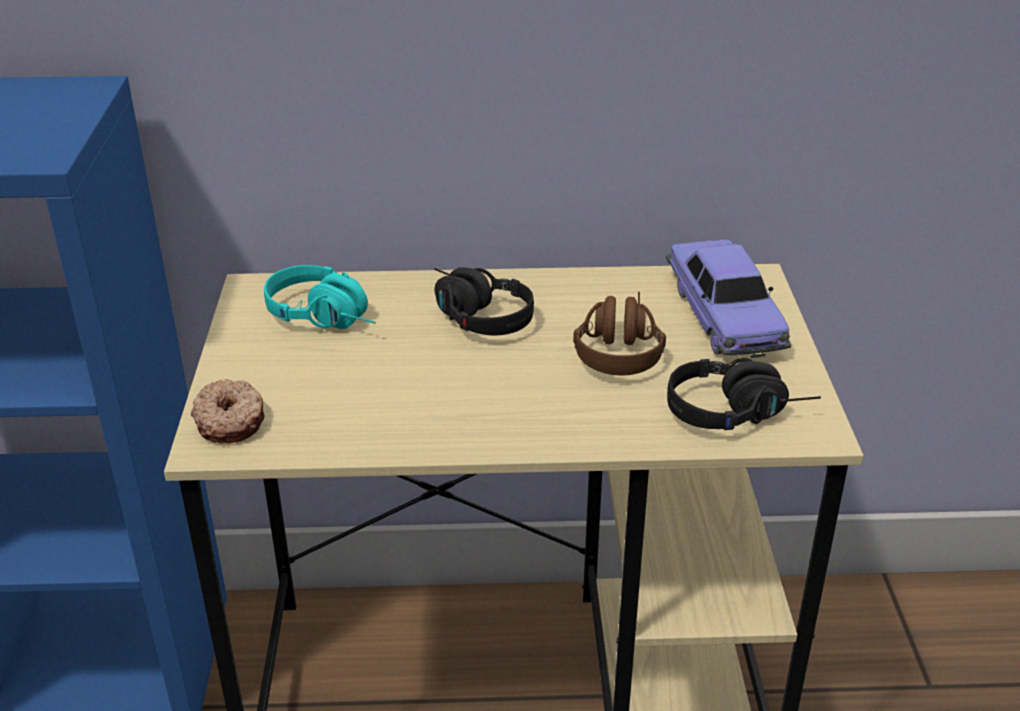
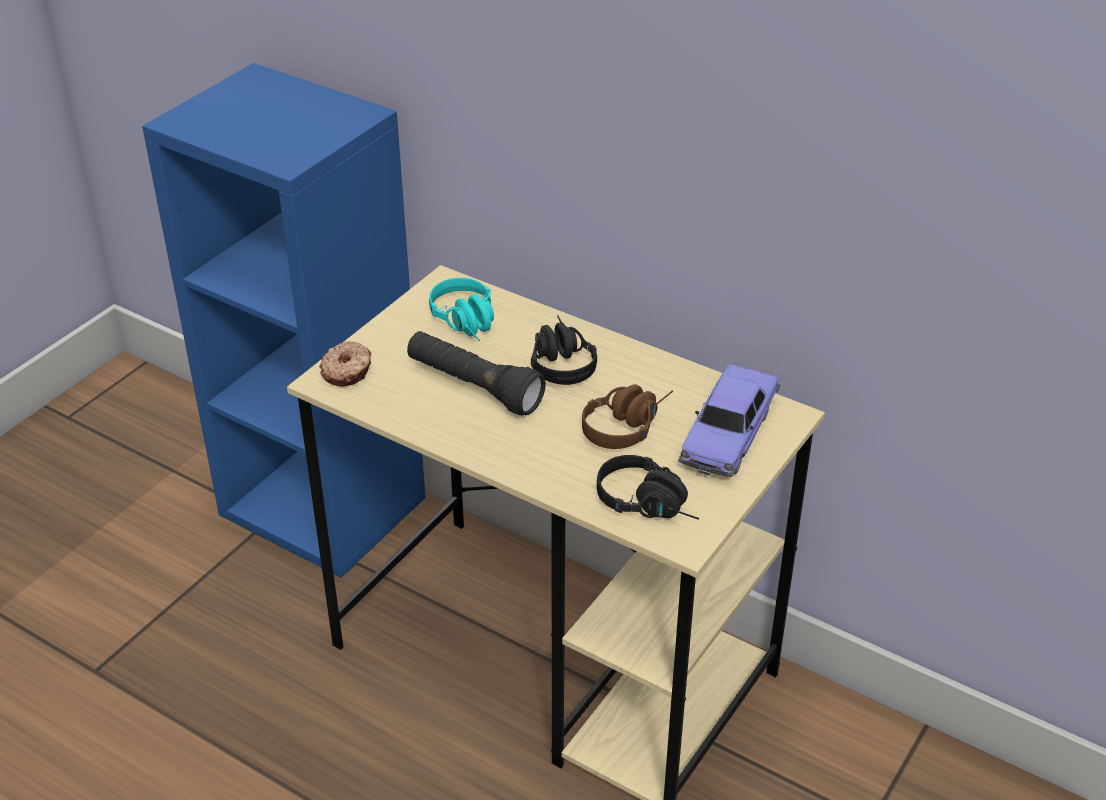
camera: 35 degrees right, 5 degrees up
none -> black flashlight [407,331,546,416]

